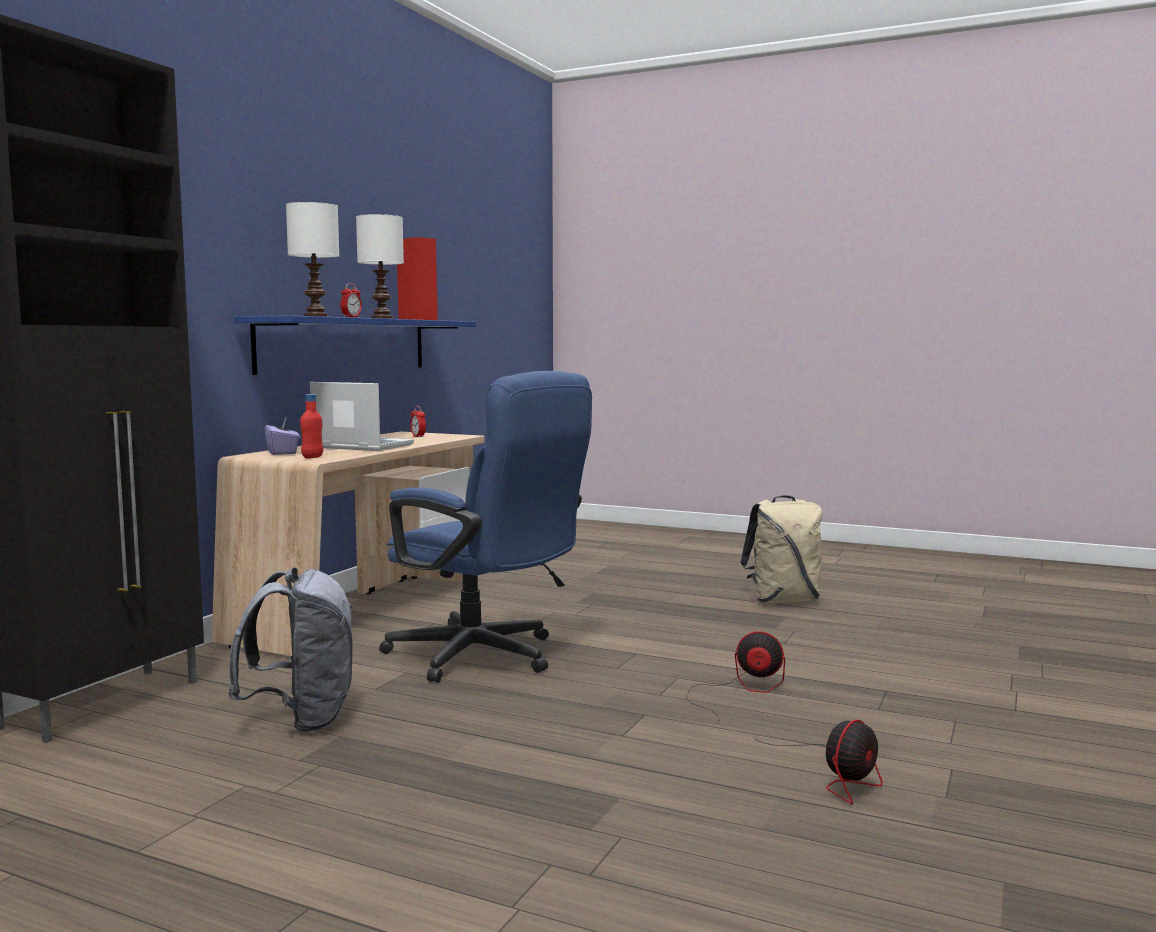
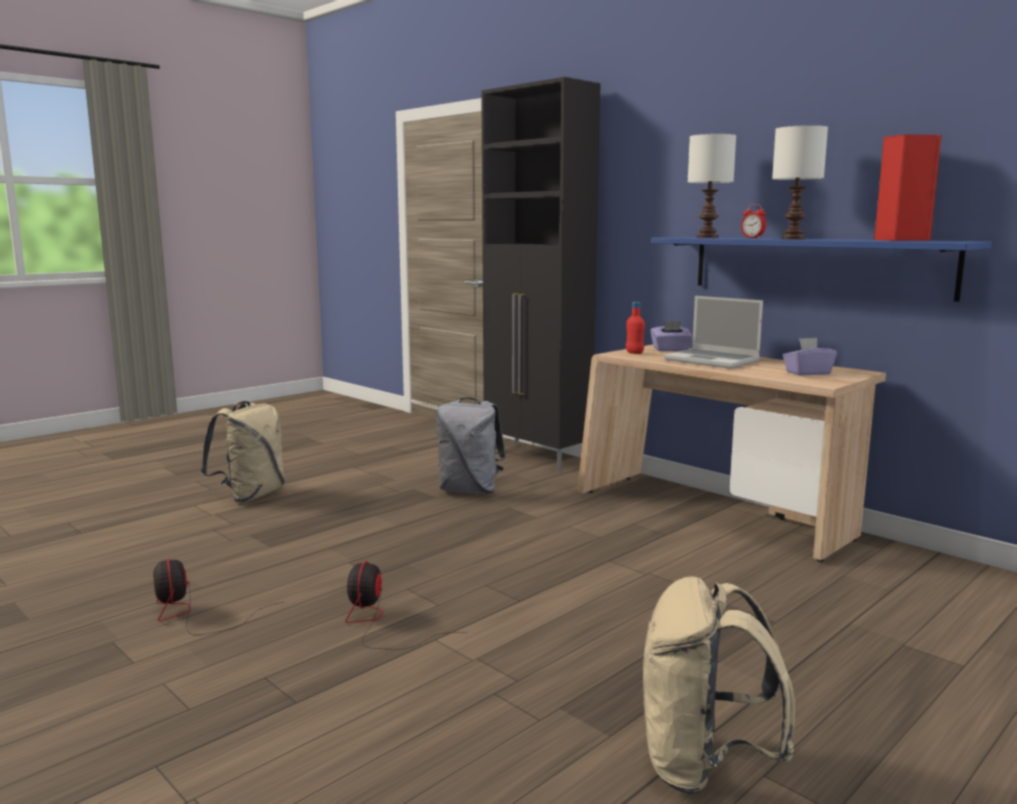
camera: 110 degrees right, 5 degrees up
laptop [310,382,414,451] -> laptop turned 90 degrees clockwise [664,296,763,369]
blue office chair [379,371,592,683] -> none
alarm clock [410,406,426,438] -> purple tissue box [783,338,837,376]
fan [686,631,785,725] -> fan turned 150 degrees clockwise [345,561,467,650]
none -> beige backpack [200,401,285,503]

